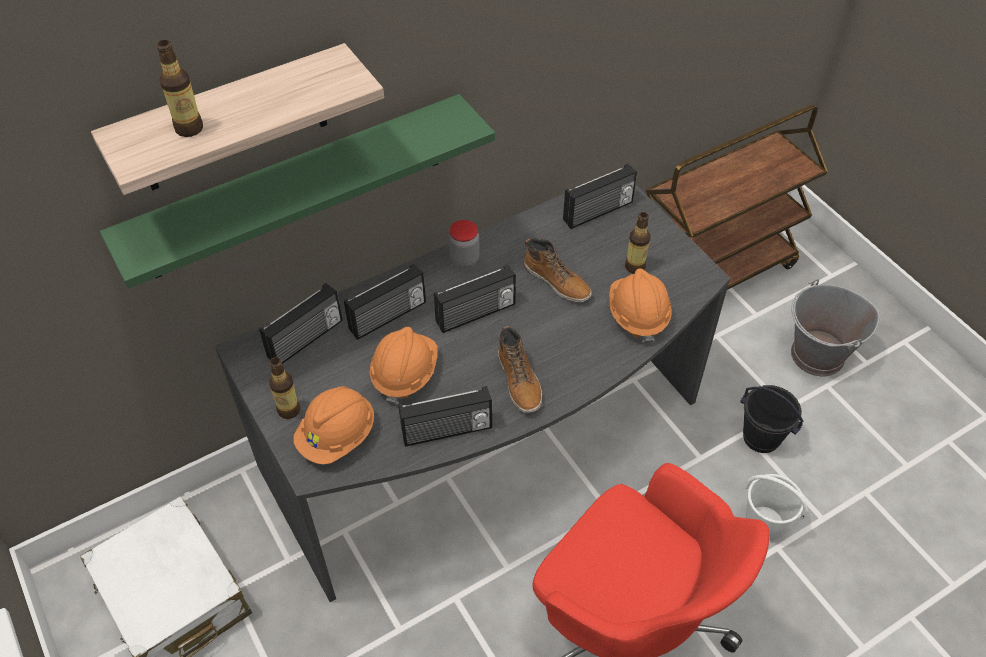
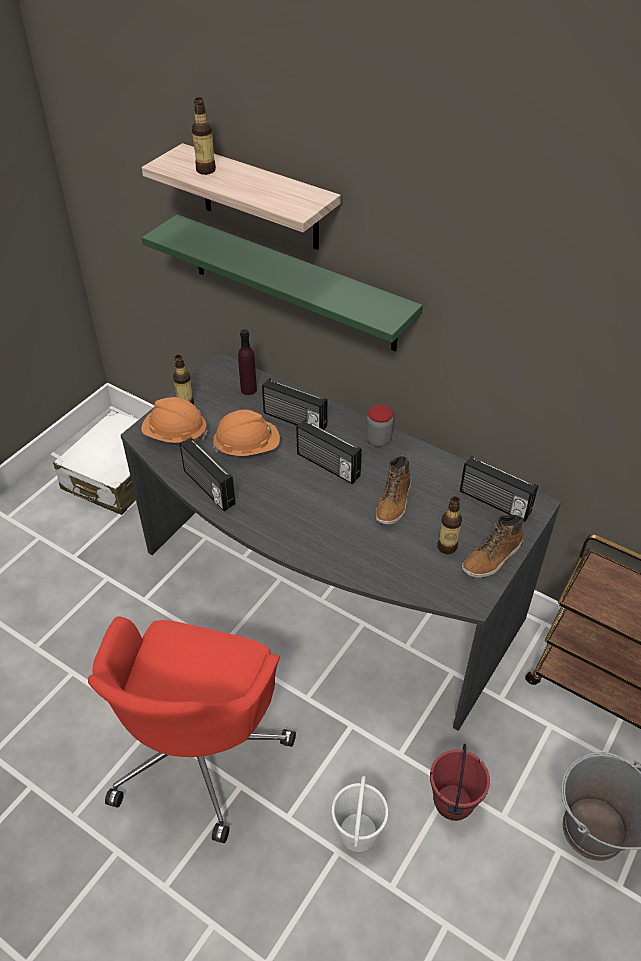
camera: 65 degrees right, 5 degrees down
radio [259,283,342,364] -> purple bottle [238,329,257,395]
boot [498,326,542,413] -> boot moved to [462,515,524,578]
orange hard hat [609,268,672,343] -> none
black bucket [740,385,803,453] -> red bucket [430,744,490,821]

